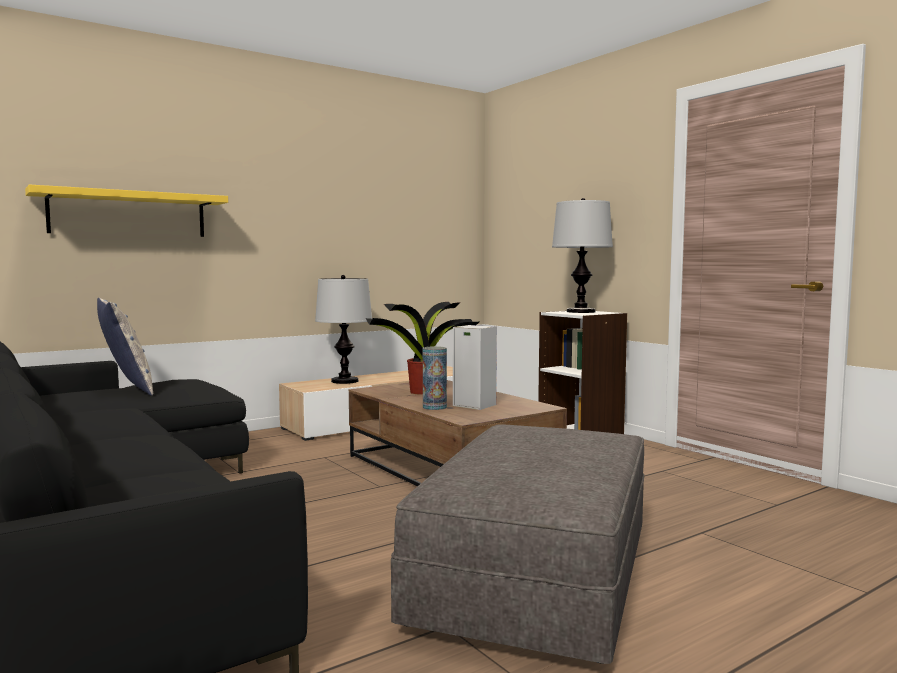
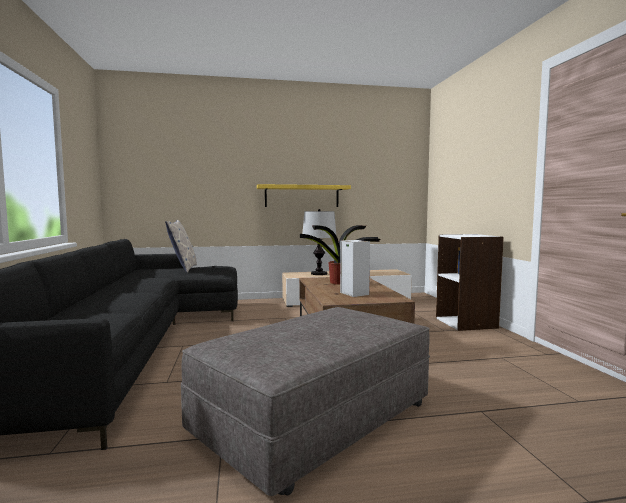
camera: 25 degrees right, 0 degrees up
yellow shelf [25,185,228,237] -> yellow shelf moved to [257,184,351,207]
vase [423,346,447,410] -> none
table lamp [552,198,613,313] -> none

